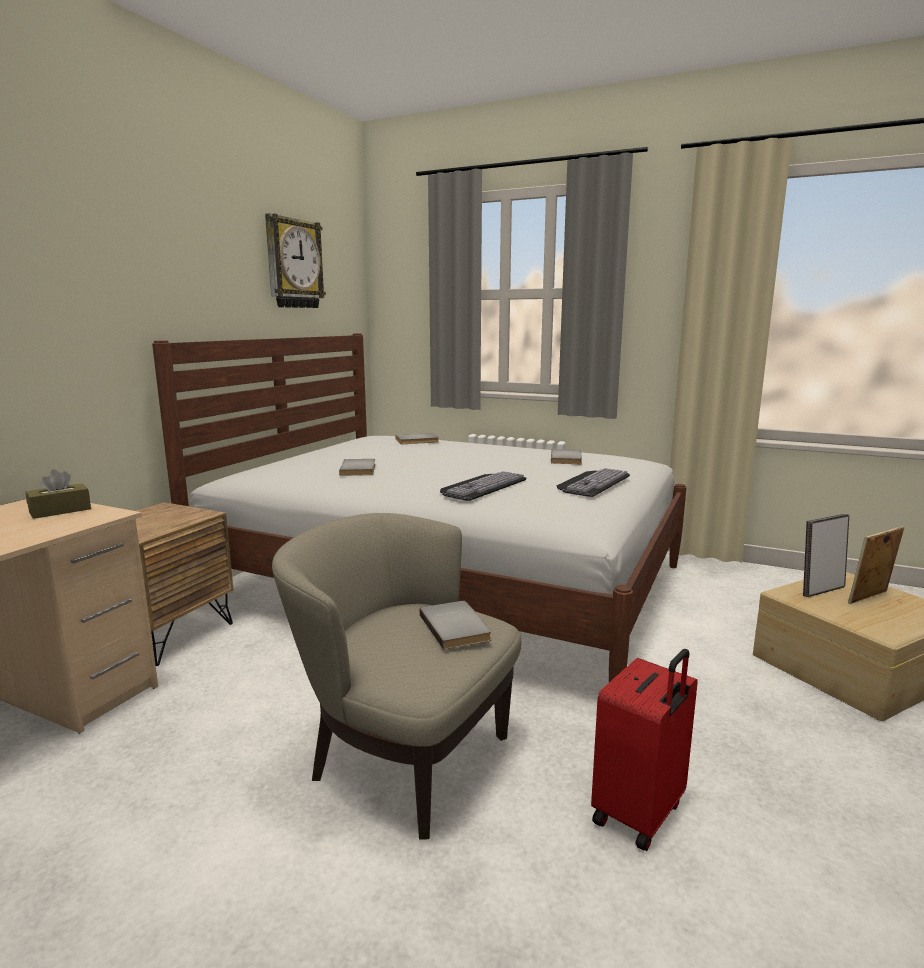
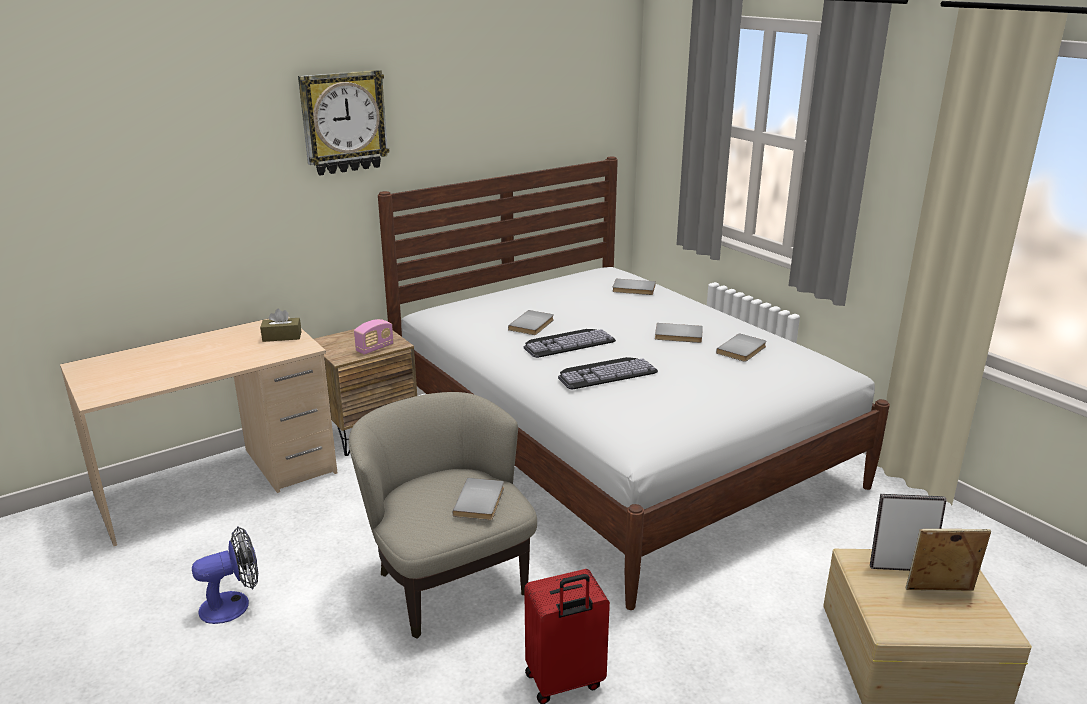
camera: 30 degrees right, 10 degrees up
wall clock [265,213,326,308] -> wall clock moved to [298,70,389,176]
keyboard [556,468,630,497] -> keyboard moved to [524,329,616,358]
none -> fan [192,526,258,624]
none -> radio [354,319,394,355]
none -> grey book [655,323,703,343]

